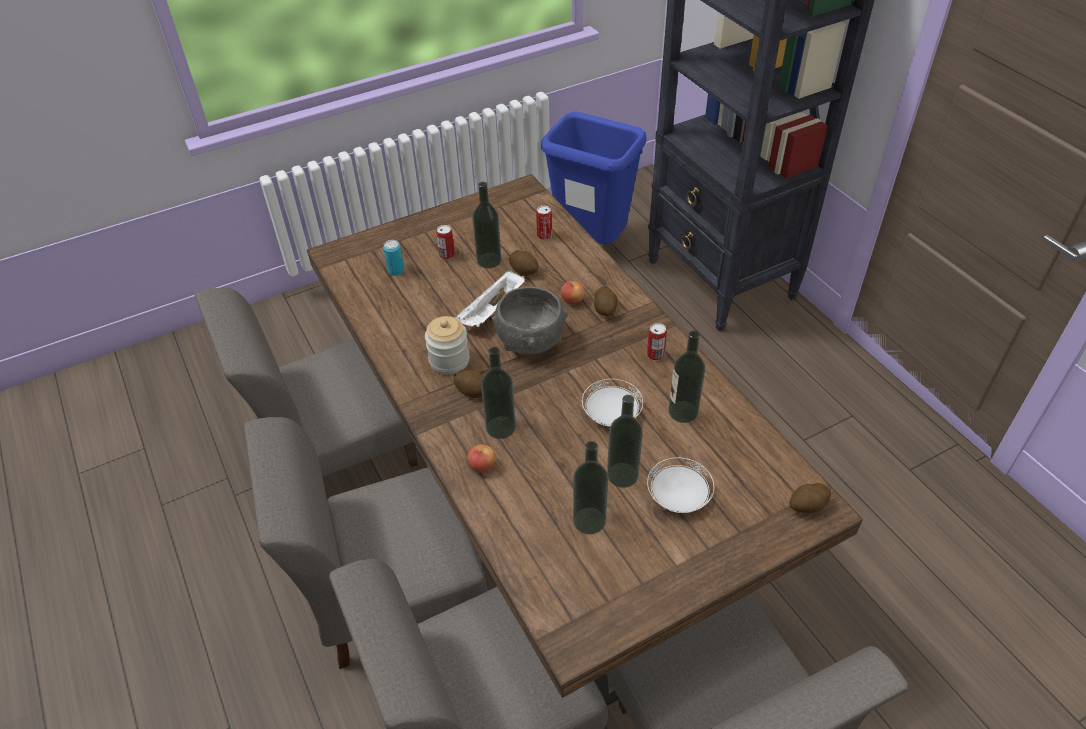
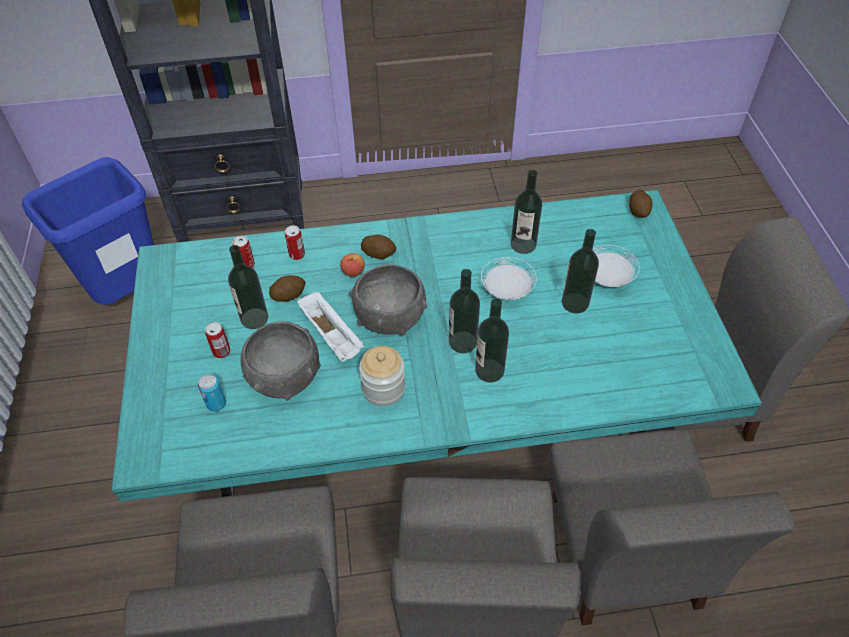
camera: 70 degrees left, 5 degrees up
brown dining table [307,174,863,706] -> turquoise dining table [112,190,762,502]
potato [454,370,483,398] -> none
apple [467,444,496,473] -> none
bottle [573,441,608,534] -> bottle moved to [449,269,480,353]
can [647,323,667,360] -> can moved to [285,225,305,260]
none -> grey bowl [240,321,321,401]

